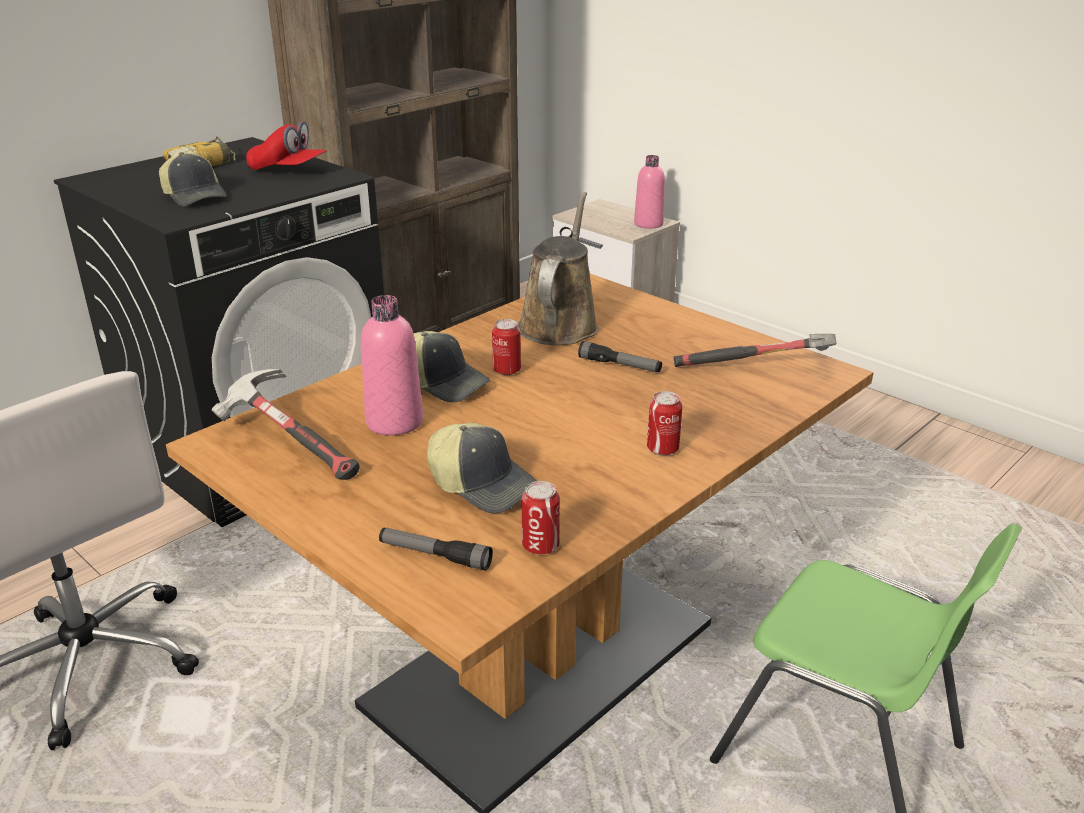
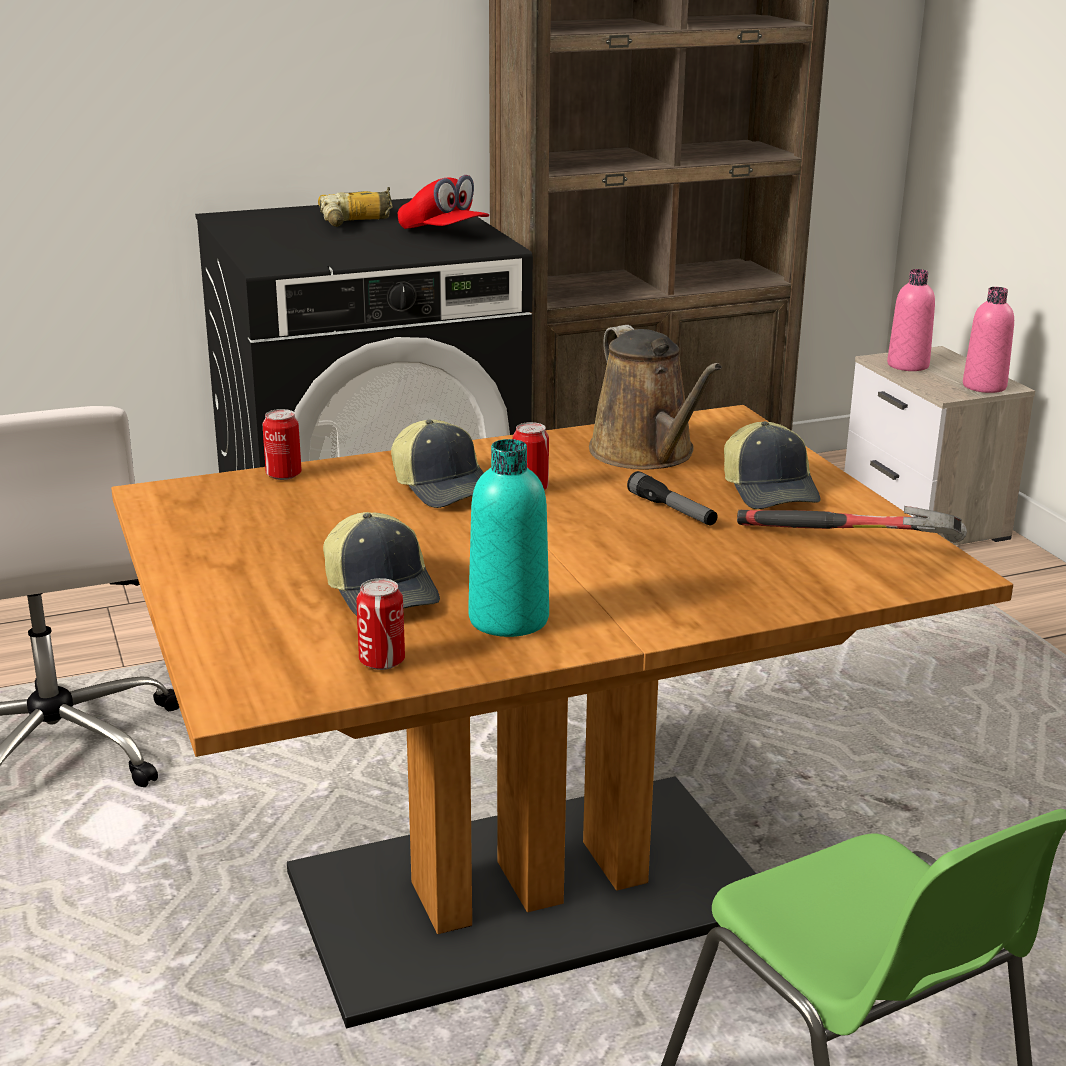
camera: 25 degrees right, 5 degrees down
cap [159,152,227,206] -> cap moved to [724,421,820,509]
hammer [211,369,359,480] -> none
pink bottle [361,295,423,436] -> pink bottle moved to [887,269,935,371]
flashlight [379,528,493,571] -> none
brown watering can [518,192,599,345] -> brown watering can turned 120 degrees clockwise [589,325,722,469]
can [647,391,682,455] -> can moved to [263,409,302,480]
none -> turquoise bottle [468,439,549,637]

